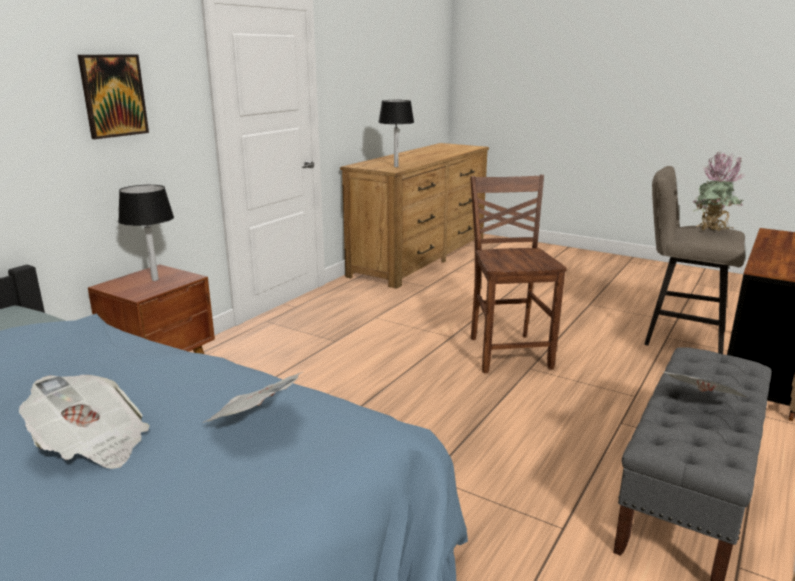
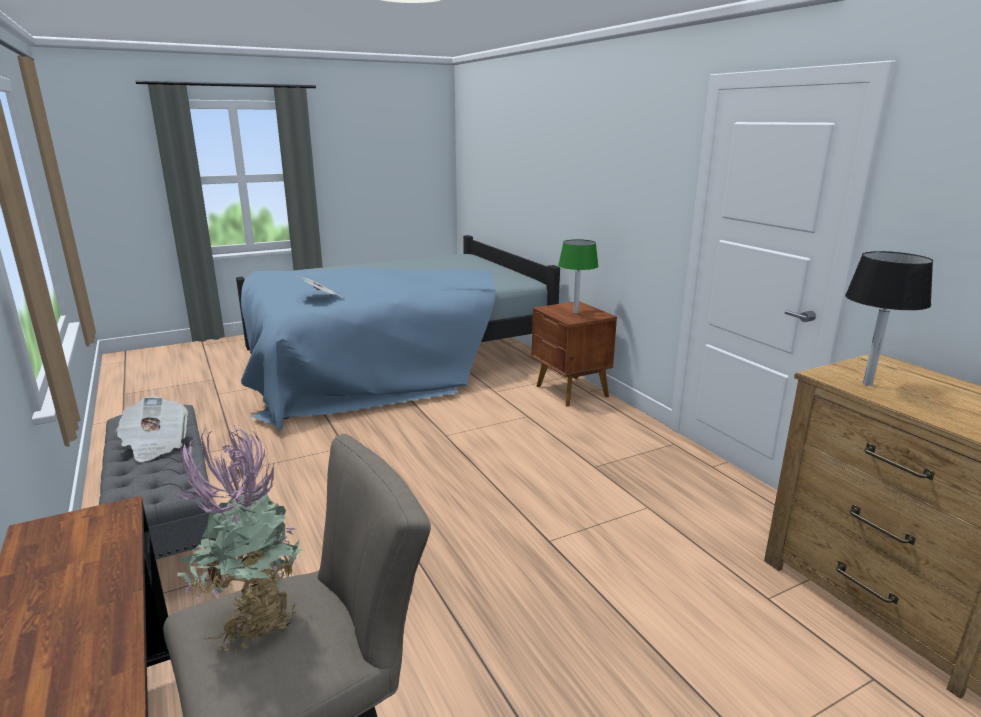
camera: 120 degrees right, 0 degrees up
newspaper [19,375,150,469] -> none
picture [78,54,149,139] -> none
black table lamp [118,185,174,281] -> green table lamp [558,239,599,314]
brown chair [470,175,567,373] -> none

